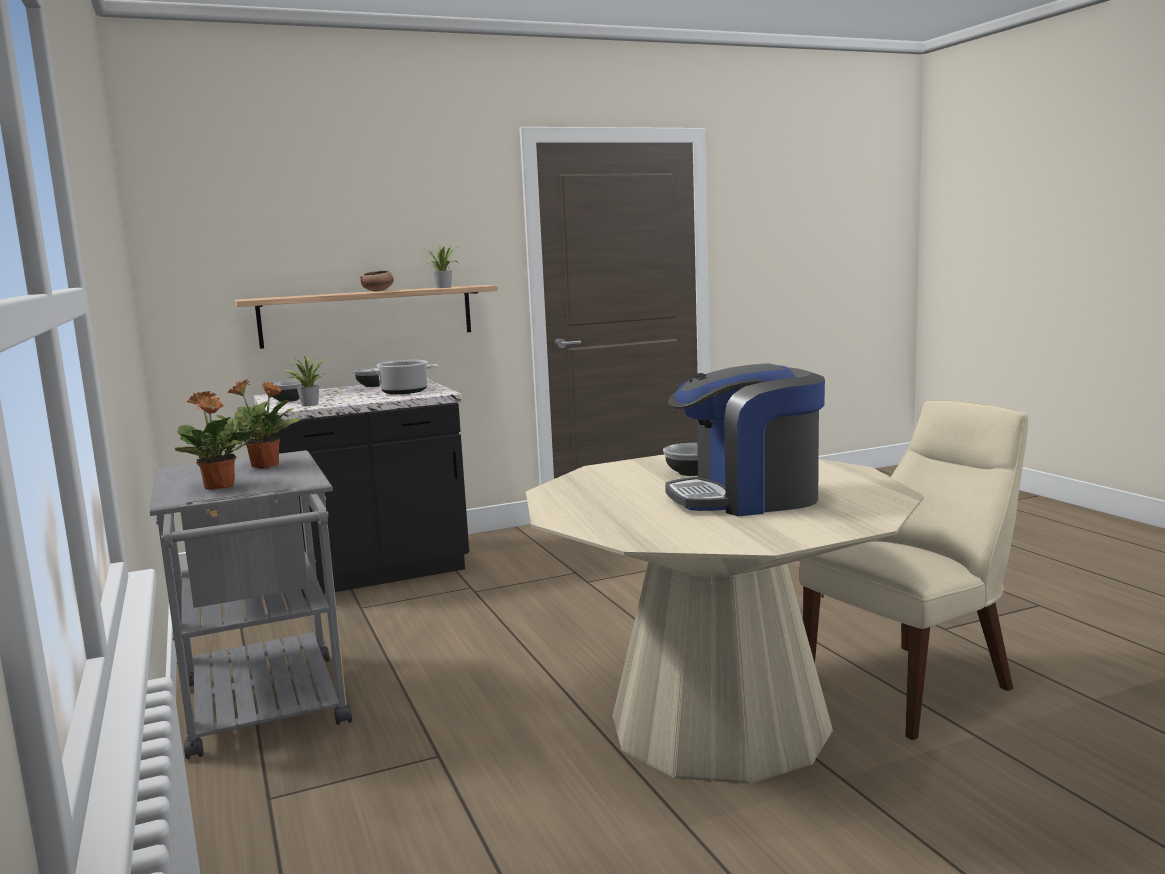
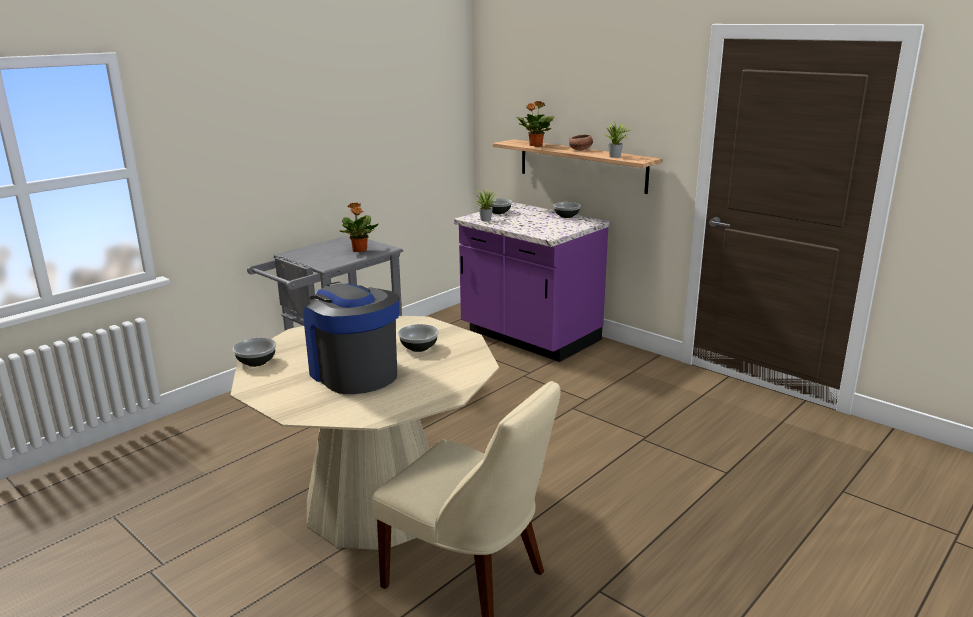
camera: 65 degrees right, 10 degrees up
potted plant [175,391,257,490] -> potted plant moved to [516,101,555,147]
black counter [254,379,469,598] -> purple counter [454,202,610,362]
cooking pot [366,360,438,394] -> none
none -> bowl [233,338,276,367]

